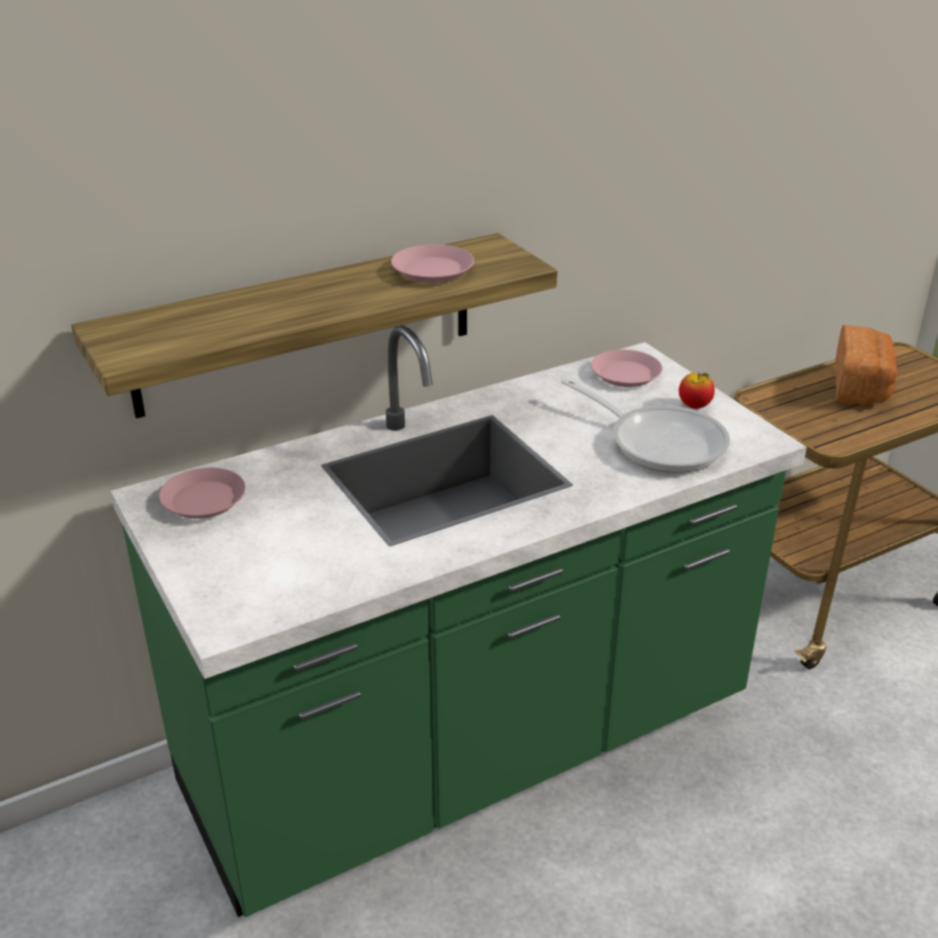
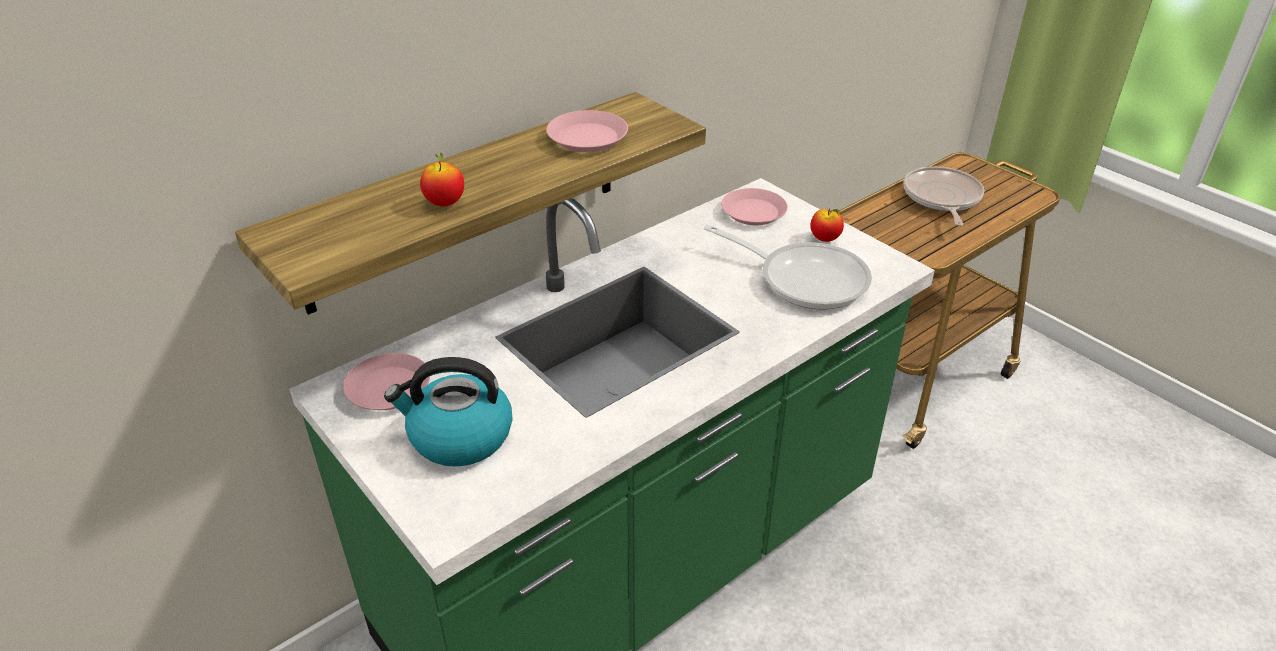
camera: 10 degrees left, 5 degrees up
bread [835,325,897,404] -> frying pan [904,166,985,226]
none -> kettle [384,357,512,467]
none -> apple [420,153,464,206]

